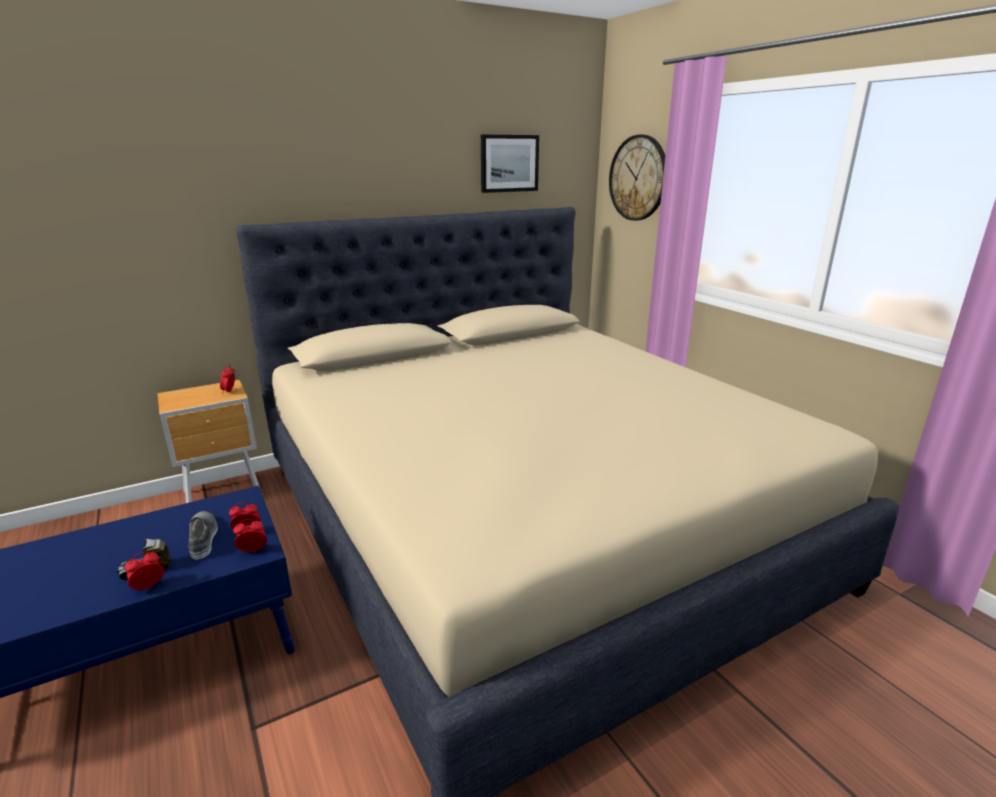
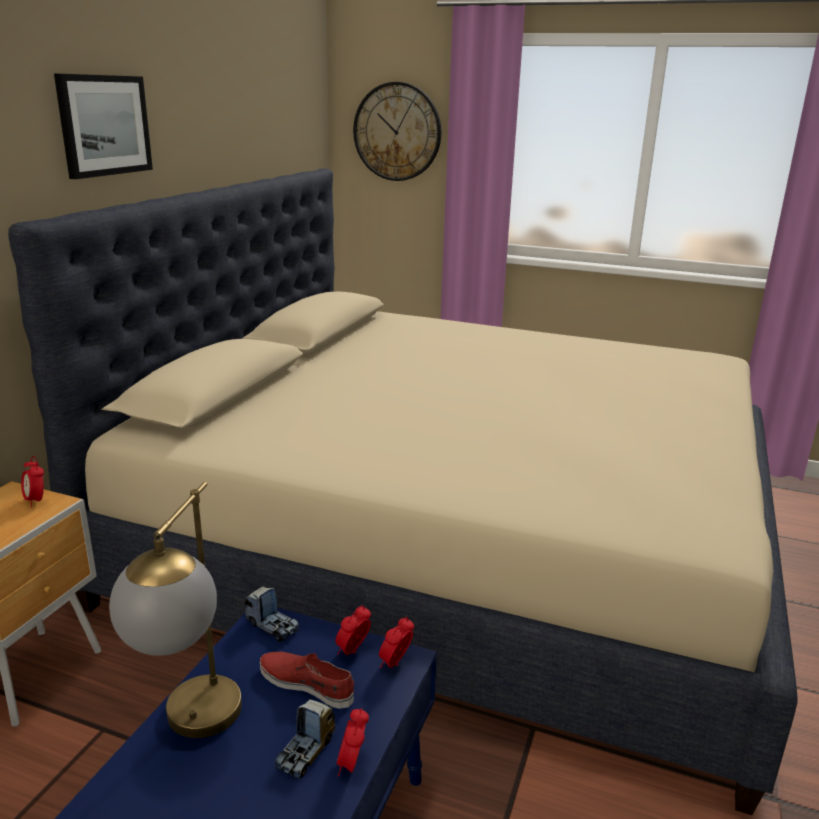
camera: 40 degrees left, 0 degrees up
grey shoe [188,511,218,560] -> red shoe [260,652,354,709]
picture [481,135,539,193] -> picture moved to [54,74,153,179]
none -> table lamp [109,482,242,738]
none -> toy truck [245,587,300,642]

